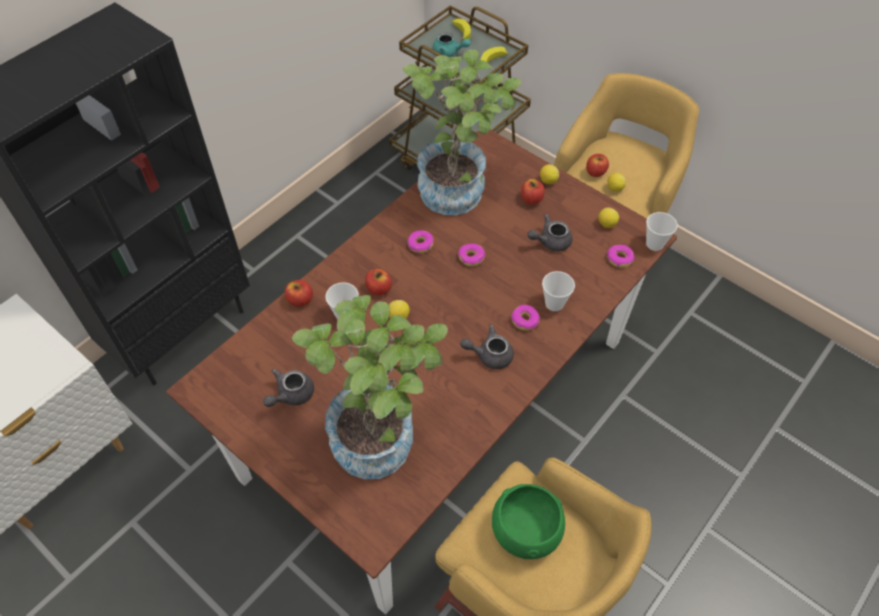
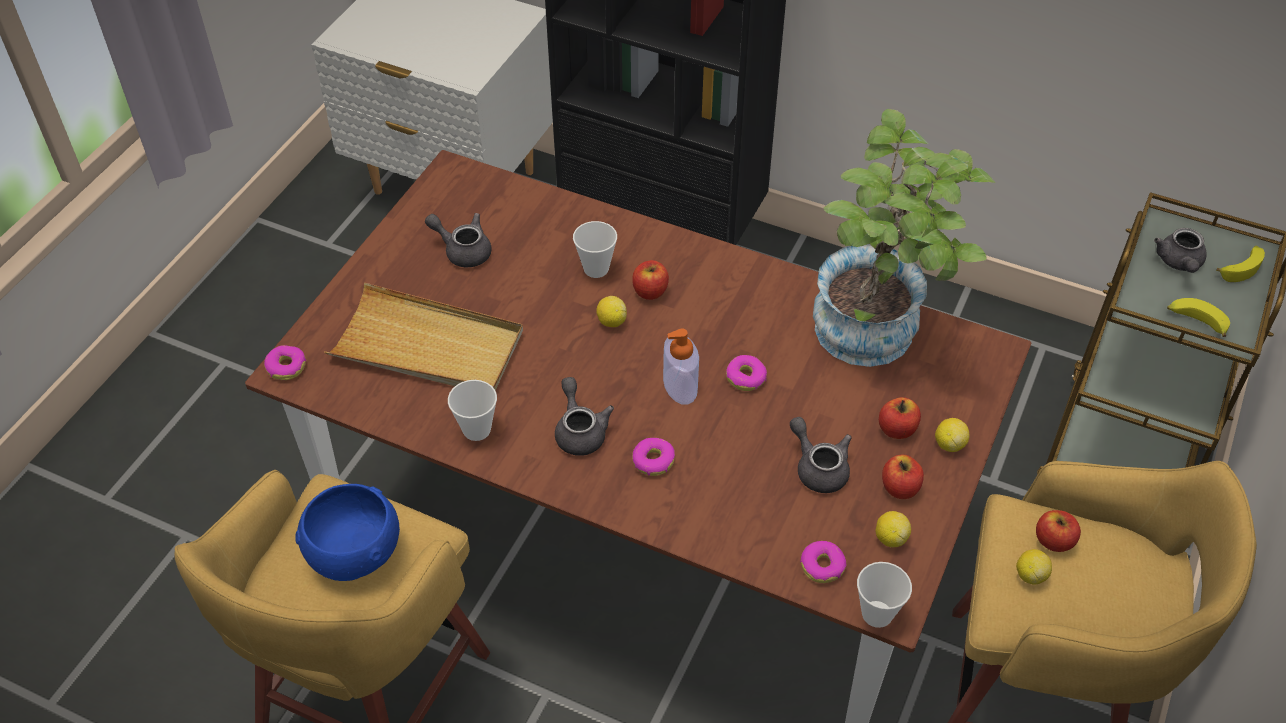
camera: 75 degrees right, 5 degrees down
apple [285,280,313,307] -> apple moved to [882,455,924,499]
potted plant [292,295,448,479] -> beige tray [324,283,523,390]
donut [407,230,434,253] -> donut moved to [264,345,306,380]
turquoise teapot [433,32,471,57] -> grey teapot [1154,228,1207,273]
green bowl [492,484,565,559] -> blue bowl [295,484,400,581]
cup [542,271,575,311] -> cup moved to [448,380,497,441]
none -> soap dispenser [663,329,699,405]

